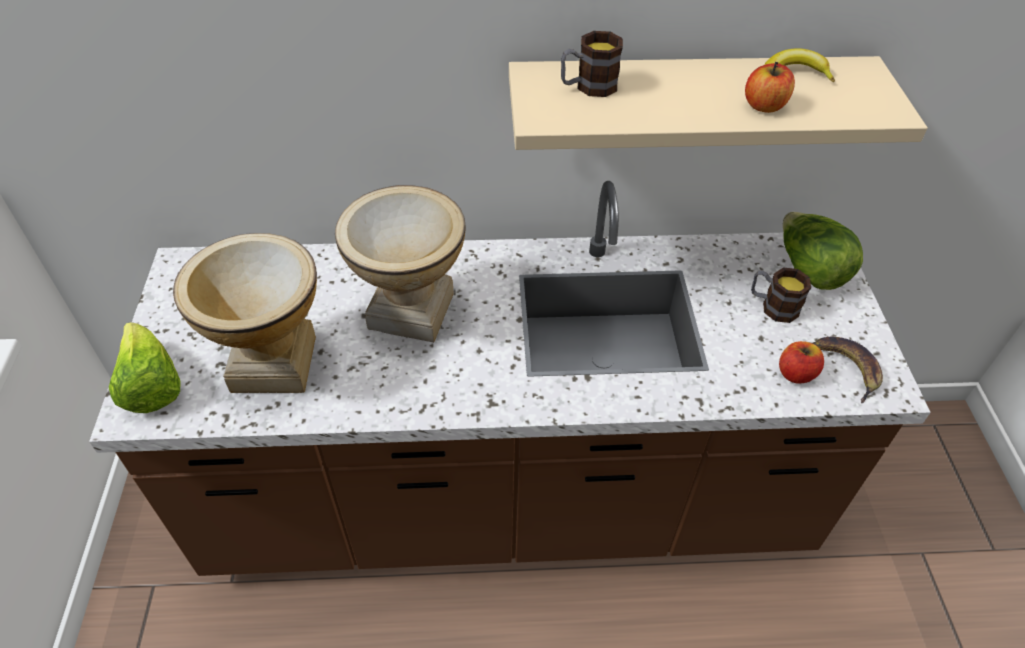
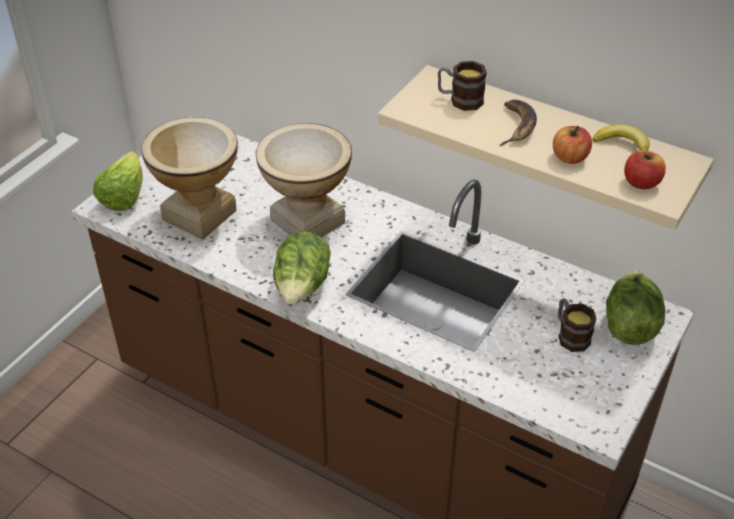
camera: 35 degrees right, 5 degrees down
apple [779,341,824,384] -> apple moved to [624,151,666,189]
banana [812,337,883,403] -> banana moved to [499,100,537,146]
none -> lettuce [273,232,331,304]

